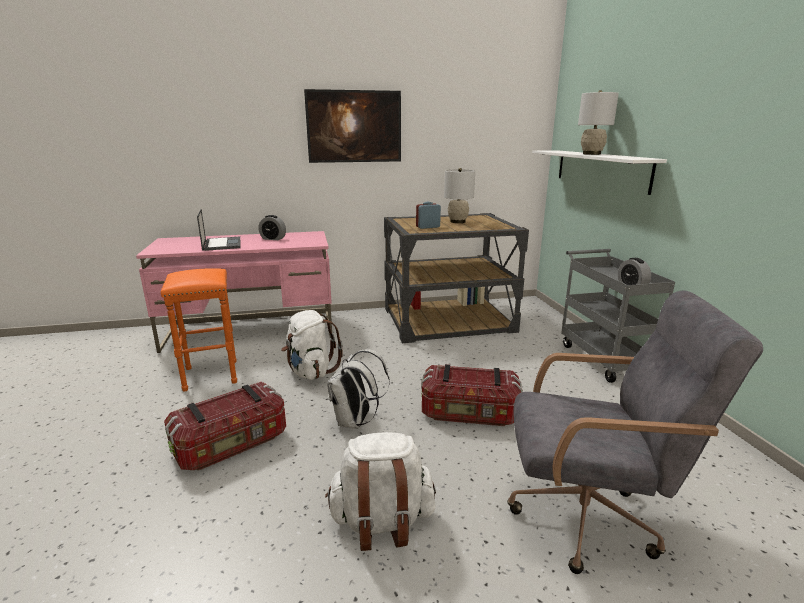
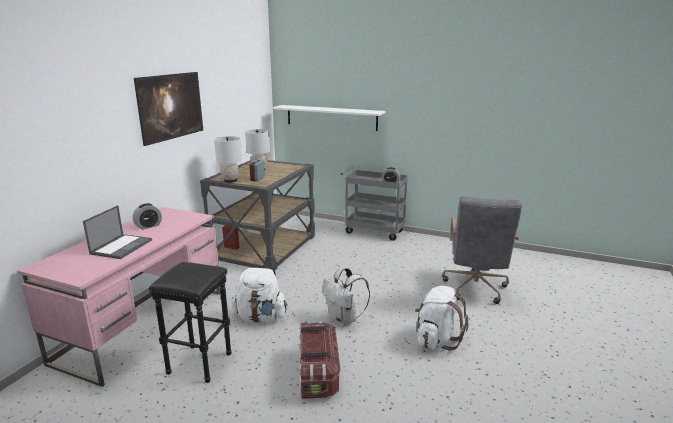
camera: 55 degrees left, 0 degrees up
orange stool [161,268,237,392] -> black stool [149,262,232,383]
laptop [197,209,241,251] -> laptop turned 90 degrees clockwise [83,205,152,259]
storage box [421,364,523,426] -> none
grey office chair [507,291,763,574] -> grey office chair turned 150 degrees clockwise [442,197,522,304]
white table lamp [578,90,619,155] -> white table lamp moved to [214,136,242,183]

